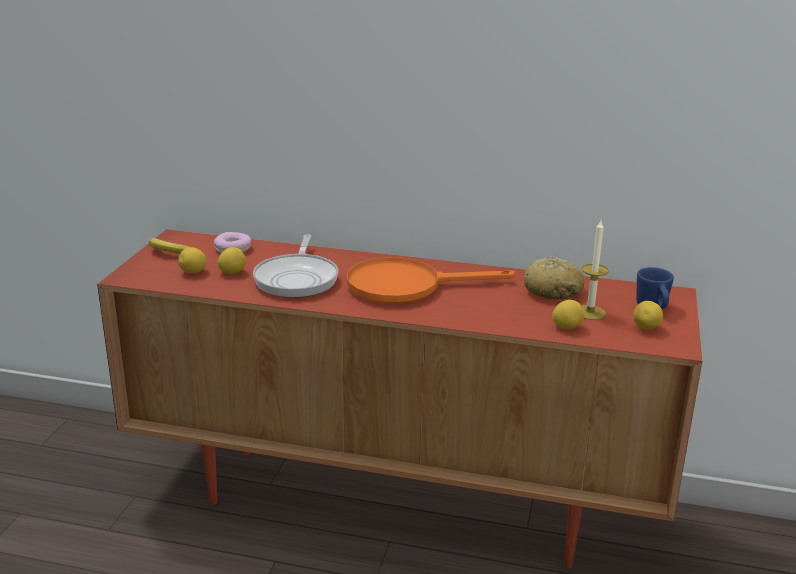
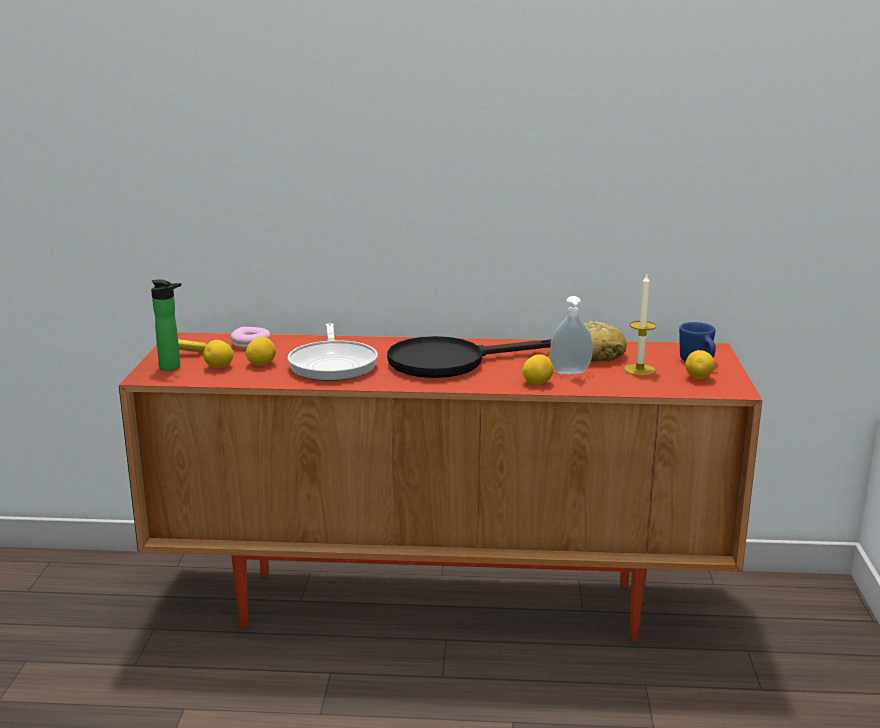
camera: 10 degrees left, 5 degrees down
orange frying pan [347,257,516,304] -> black frying pan [387,336,552,378]
lemon [552,300,584,329] -> lemon moved to [522,354,554,384]
none -> bottle [151,279,181,371]
none -> soap dispenser [550,296,593,374]

